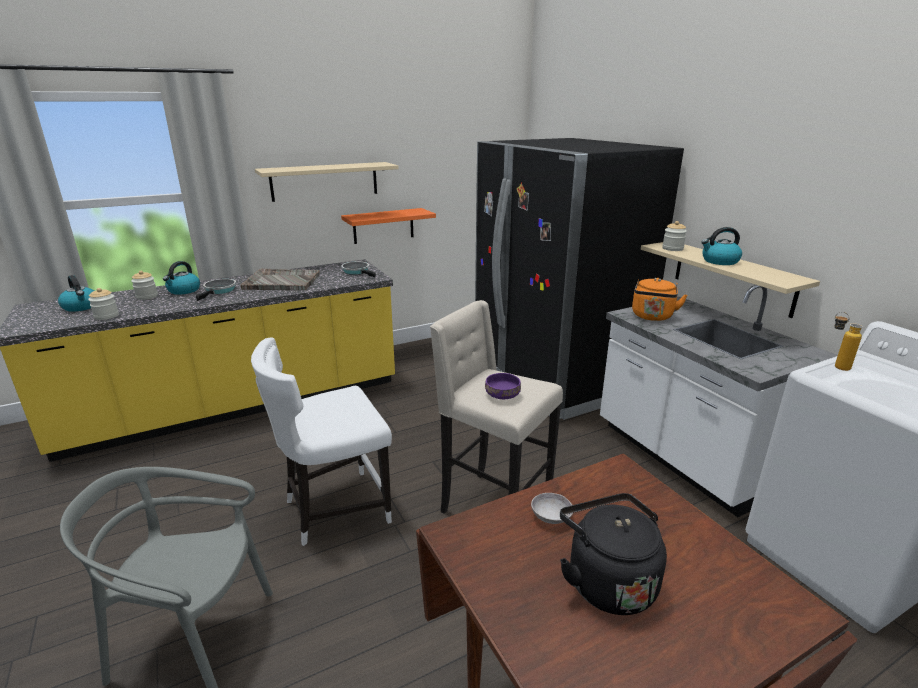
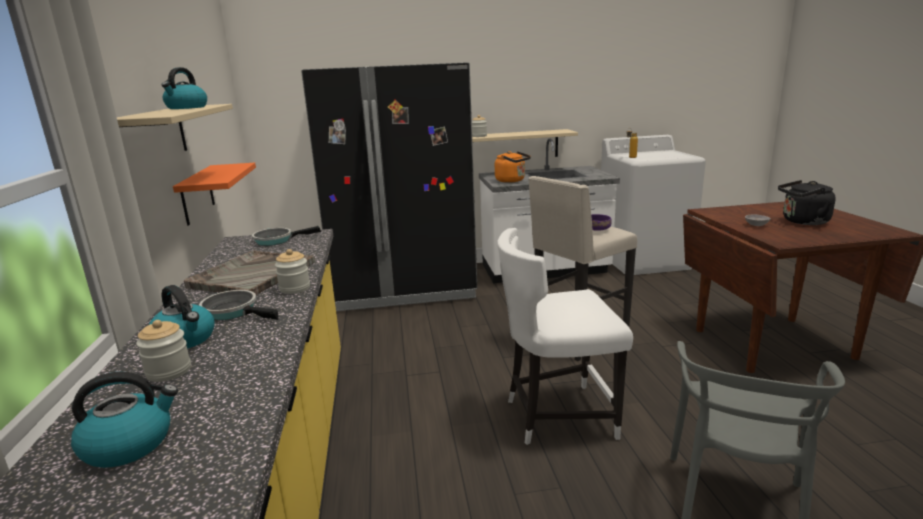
camera: 70 degrees left, 5 degrees down
jar [88,288,119,320] -> jar moved to [275,249,310,294]
white chair [251,337,392,546] -> white chair turned 90 degrees clockwise [497,228,633,445]
kettle [701,227,742,265] -> kettle moved to [161,67,207,109]

